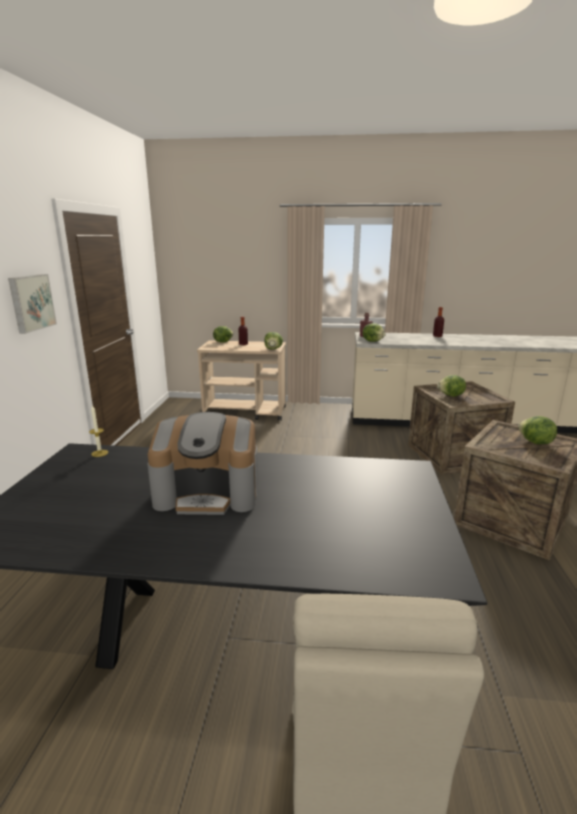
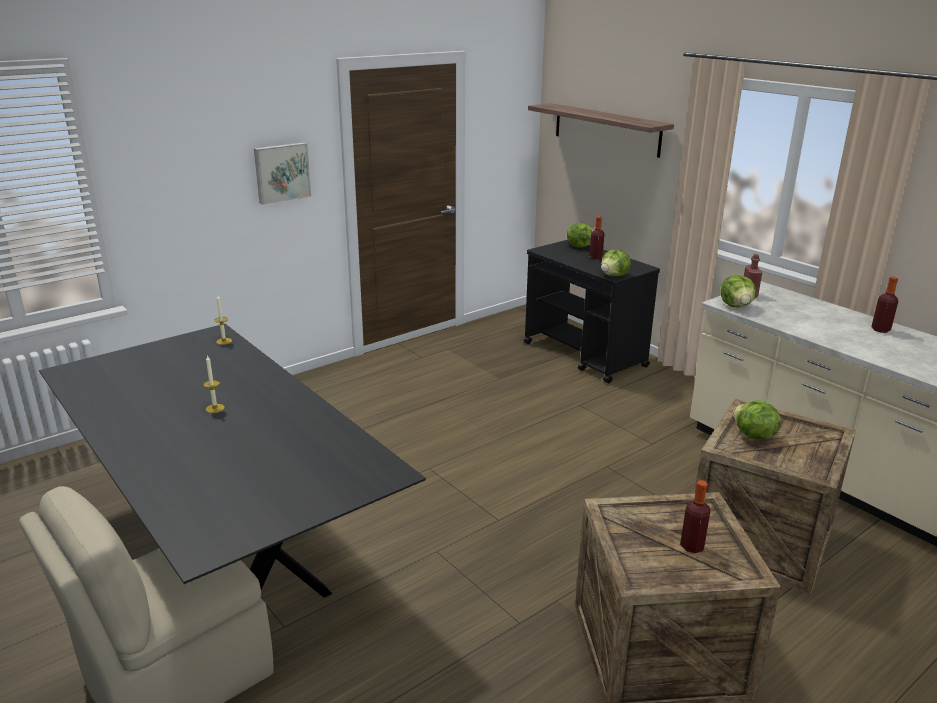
camera: 45 degrees right, 5 degrees up
coffee machine [147,412,258,515] -> candle [203,355,225,413]
beige cart [197,340,286,420] -> black cart [524,240,660,383]
lettuce [518,416,557,444] -> bottle [680,480,711,553]
none -> shelf [528,103,674,158]

